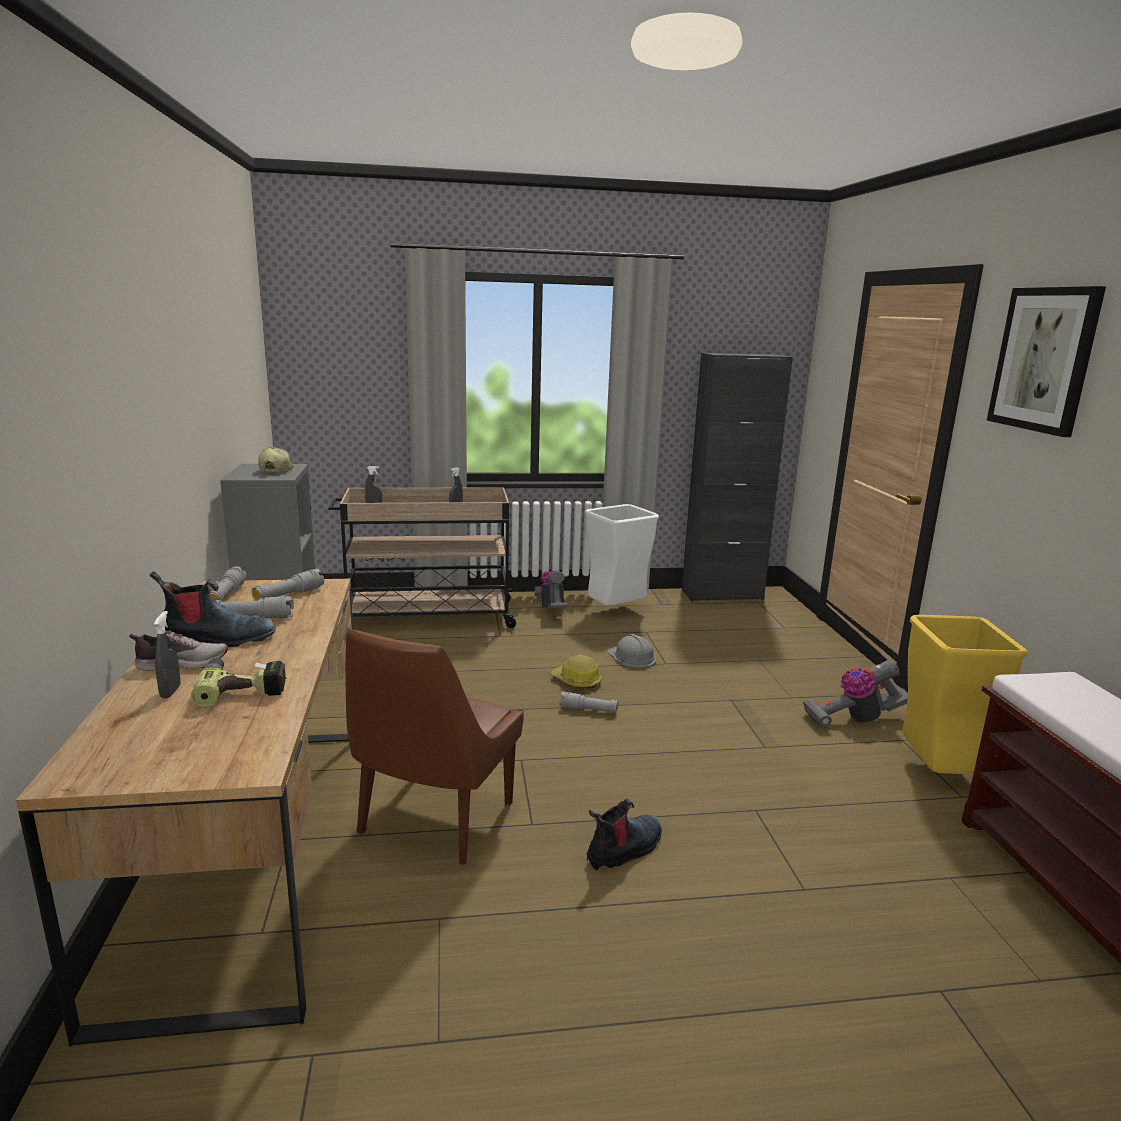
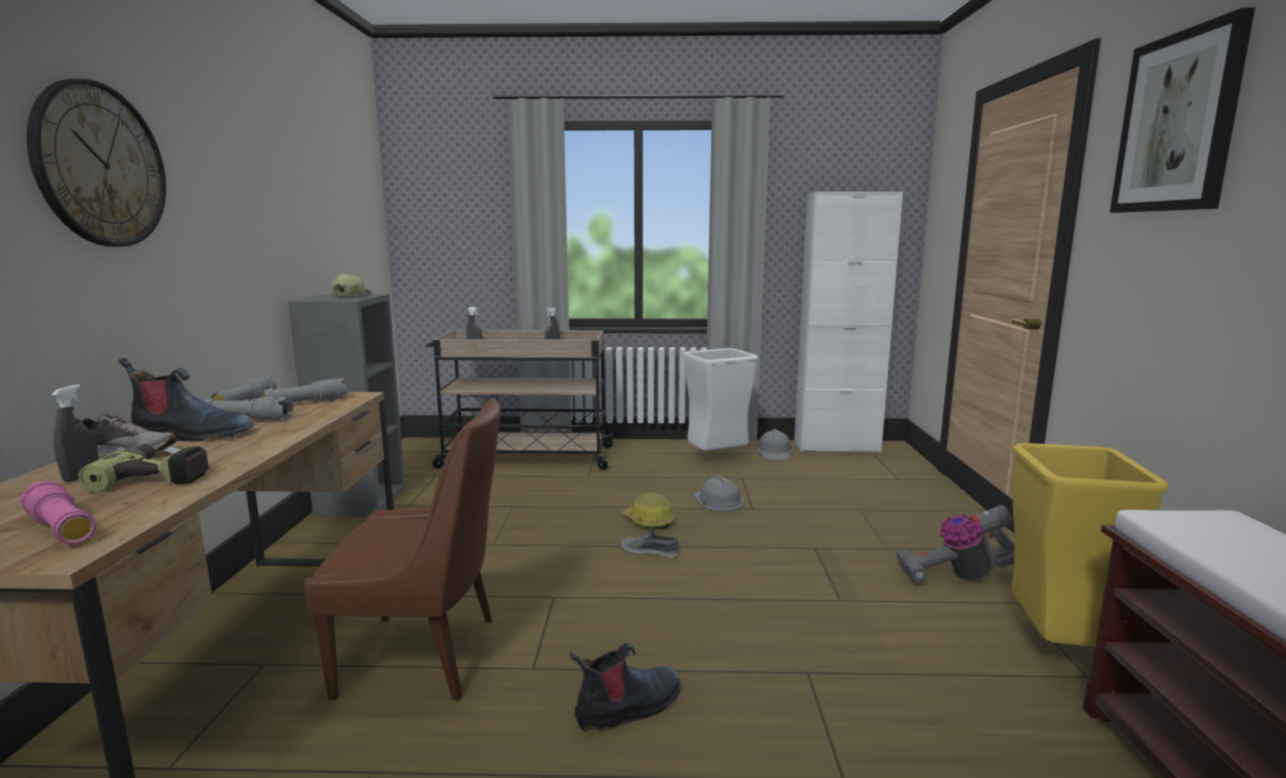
camera: 10 degrees right, 5 degrees down
brown chair [345,629,524,865] -> brown chair turned 120 degrees counterclockwise [304,398,501,701]
vacuum cleaner [534,571,567,608] -> none
grey flashlight [560,692,618,714] -> grey shoe [621,531,678,557]
black cabinet [682,353,793,602] -> white cabinet [794,192,903,453]
none -> pink flashlight [20,481,95,544]
none -> wall clock [27,79,166,247]
none -> grey hard hat [756,429,792,460]

